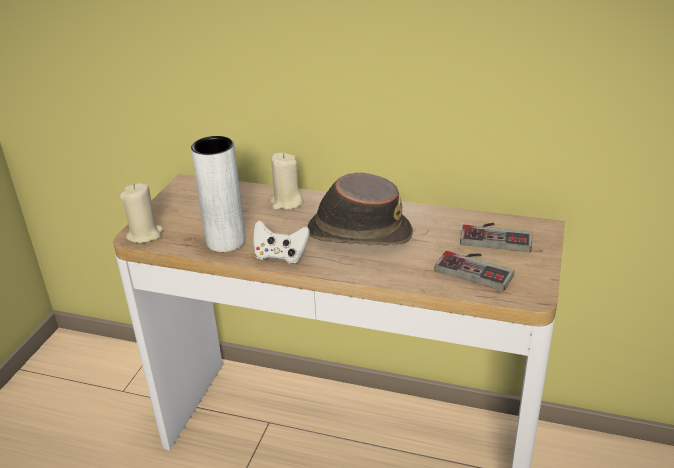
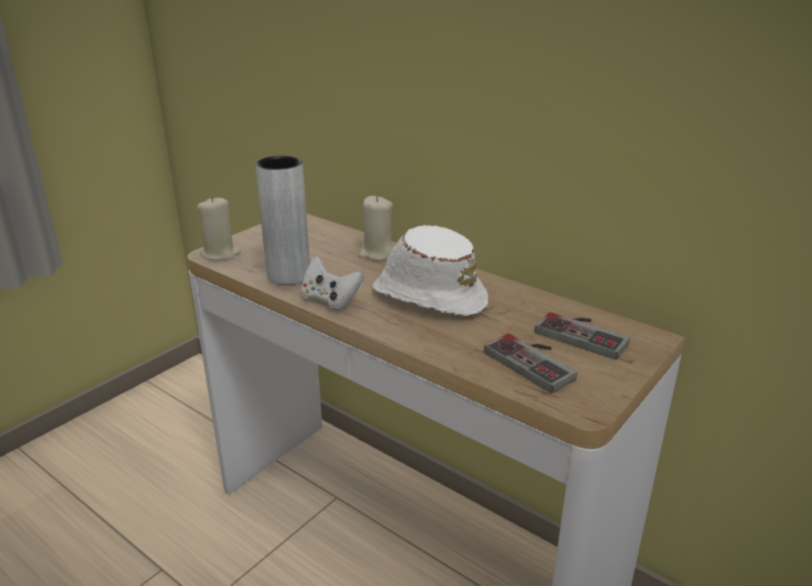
camera: 20 degrees right, 5 degrees down
brown hat [307,172,413,246] -> white hat [373,225,488,317]

